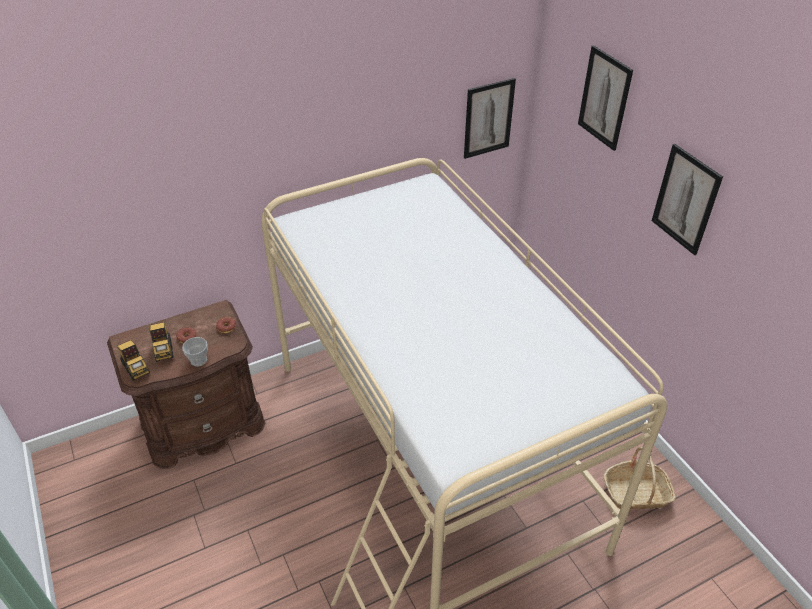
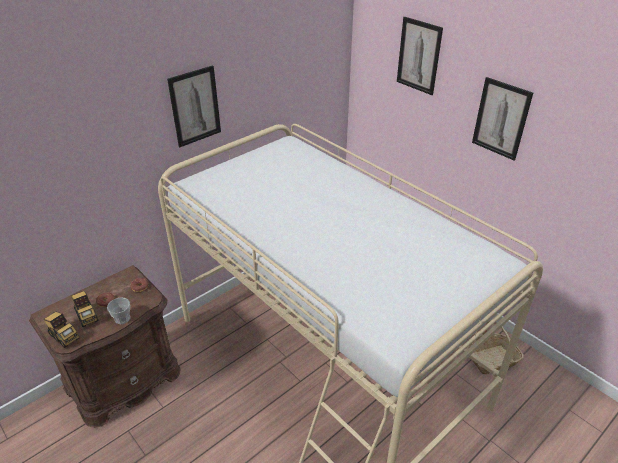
camera: 15 degrees left, 5 degrees down
picture [464,78,516,159] -> picture moved to [167,65,221,147]

